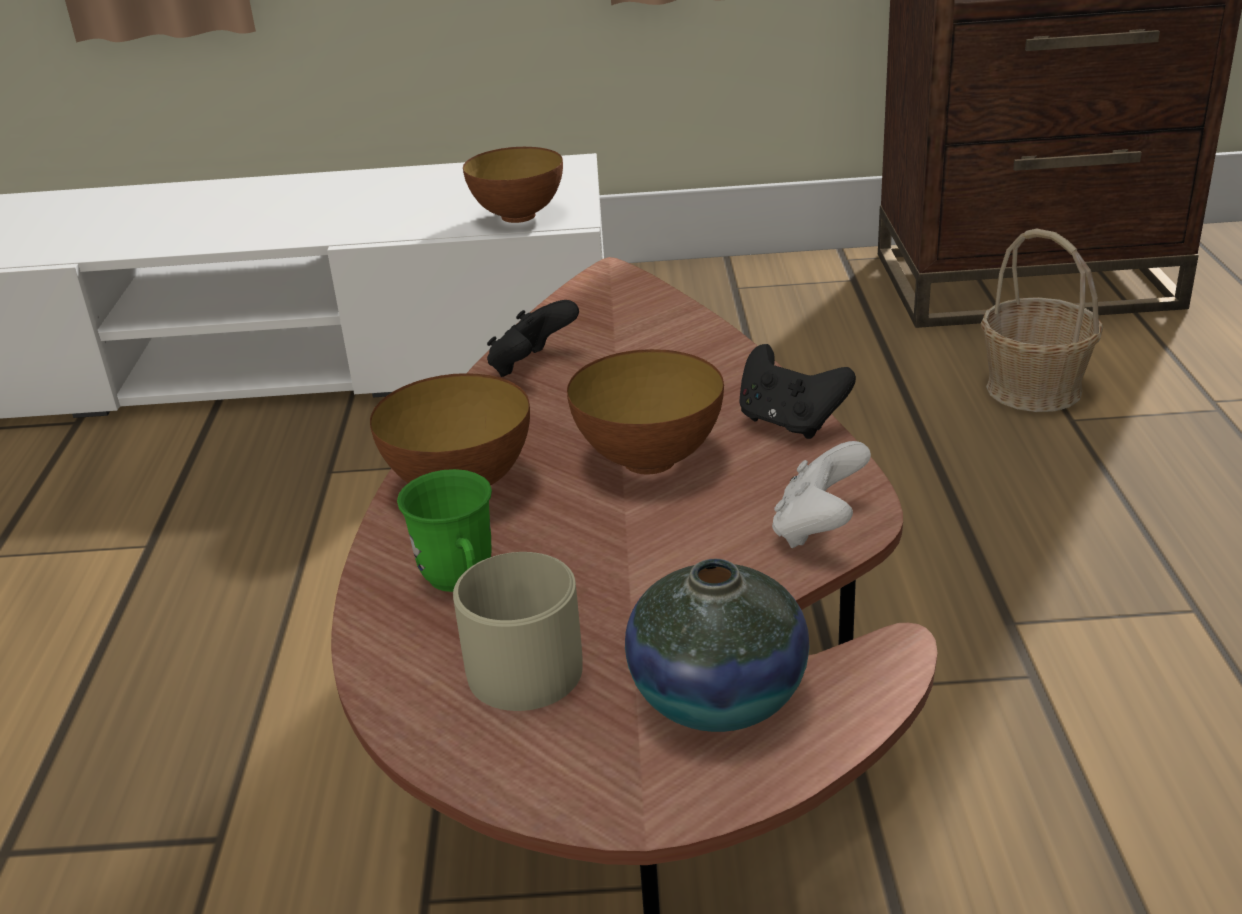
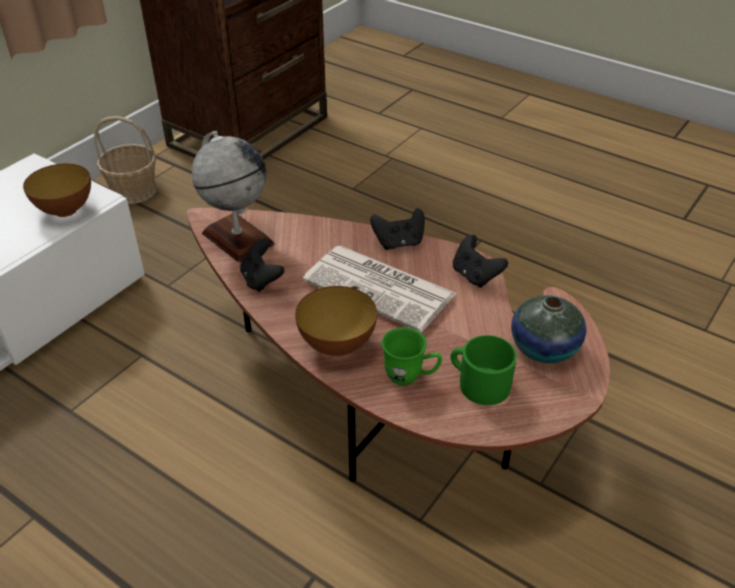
camera: 55 degrees left, 10 degrees up
beige mug [453,552,583,711] -> green mug [450,335,517,405]
bowl [567,349,724,475] -> newspaper [303,246,456,332]
white game controller [772,441,871,548] -> black game controller [453,235,508,288]
basket [981,229,1103,412] -> basket moved to [94,116,157,204]
none -> globe [192,131,275,263]

